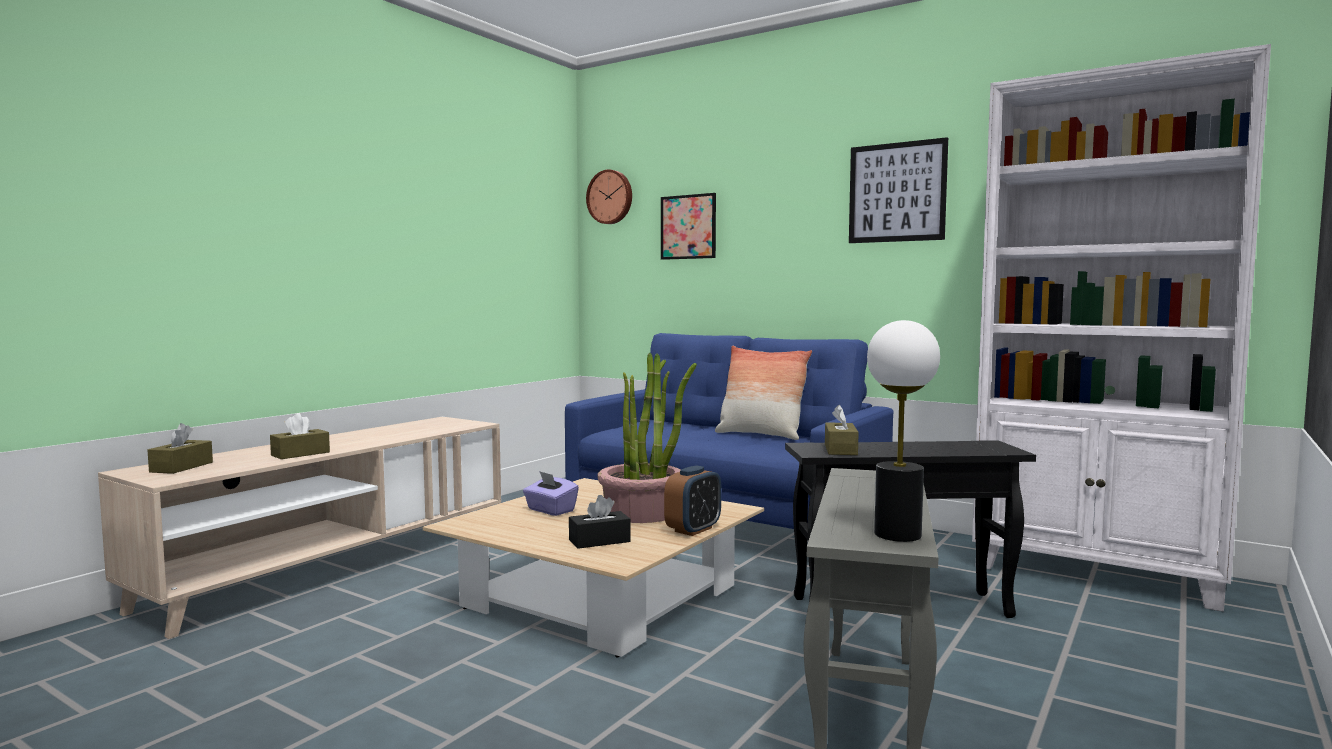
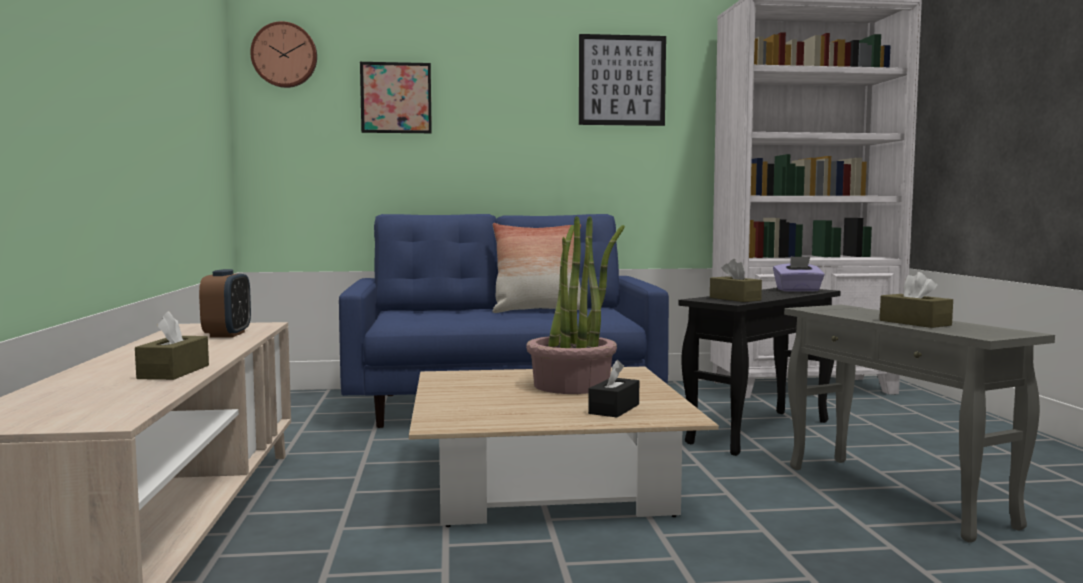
camera: 40 degrees left, 0 degrees up
brown tissue box [148,423,213,474] -> brown tissue box moved to [880,272,953,328]
purple tissue box [523,471,579,516] -> purple tissue box moved to [773,256,825,292]
alarm clock [664,466,721,536] -> alarm clock moved to [199,269,251,338]
table lamp [867,320,940,542] -> none

